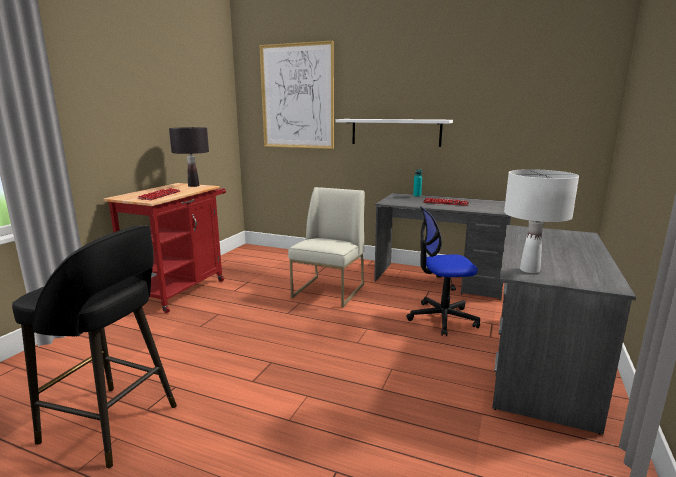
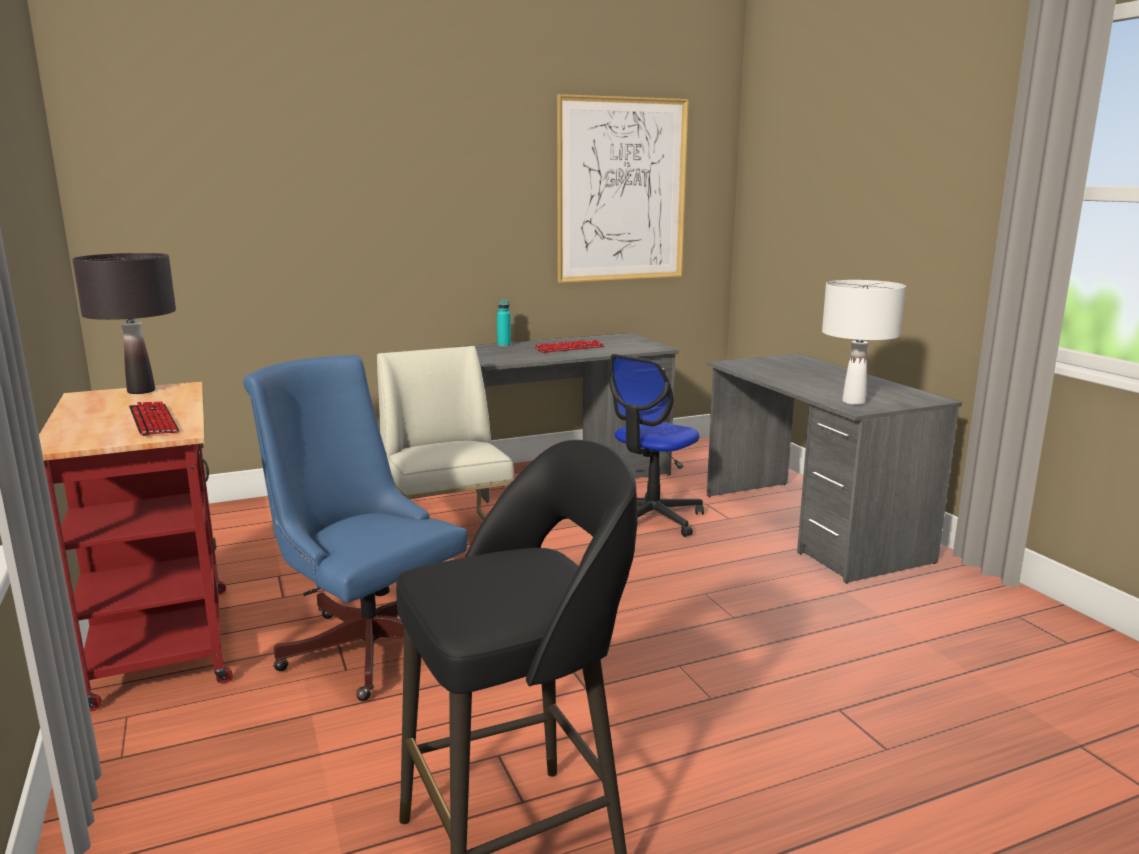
camera: 45 degrees left, 0 degrees up
picture [259,41,334,149] -> picture moved to [557,94,689,283]
white shelf [336,119,453,147] -> none
none -> blue office chair [243,355,467,701]

